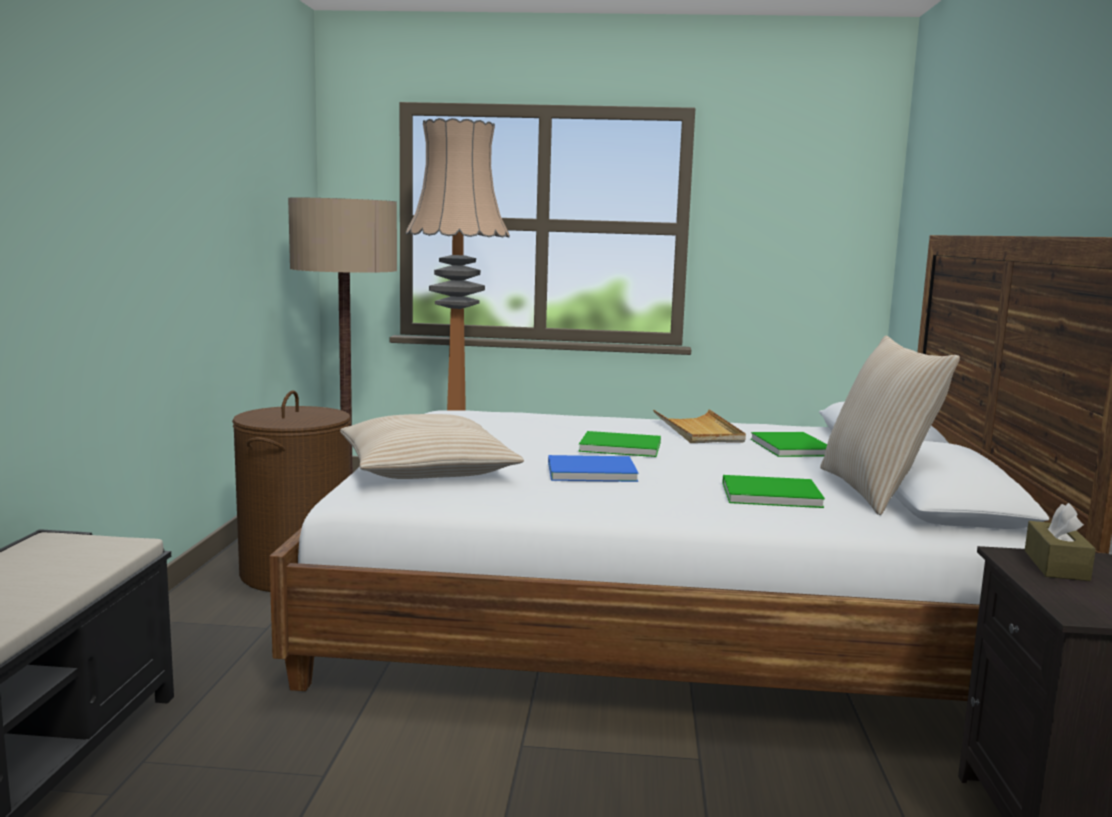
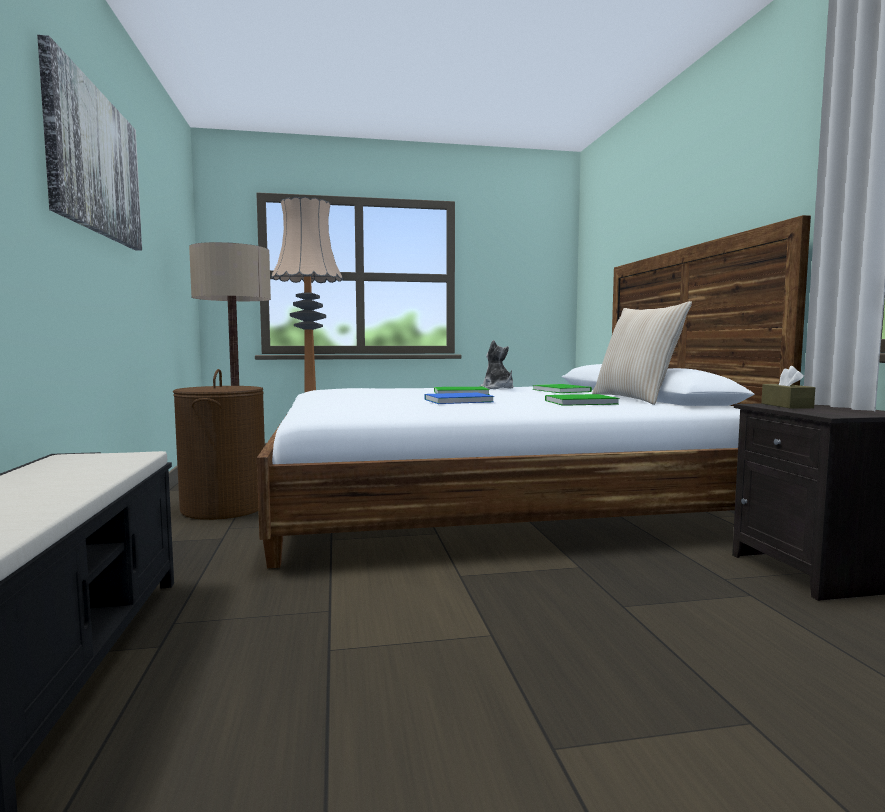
camera: 15 degrees left, 5 degrees down
beige pillow [340,414,524,479] -> none
beige tray [653,409,746,443] -> plush toy [480,340,513,389]
none -> picture [37,35,142,251]

